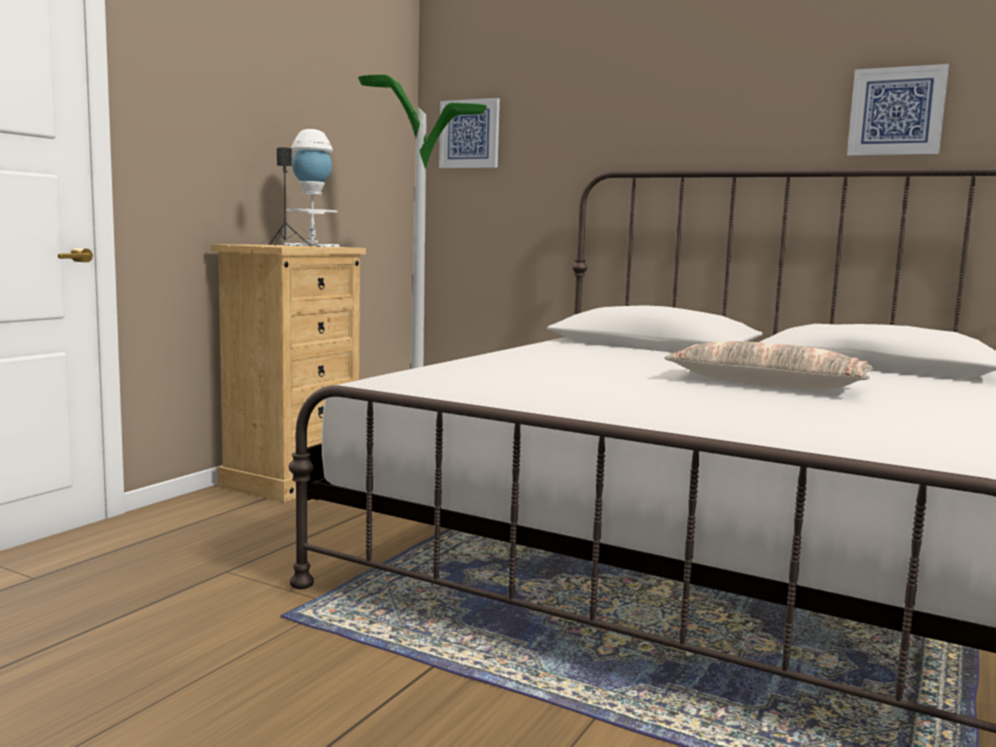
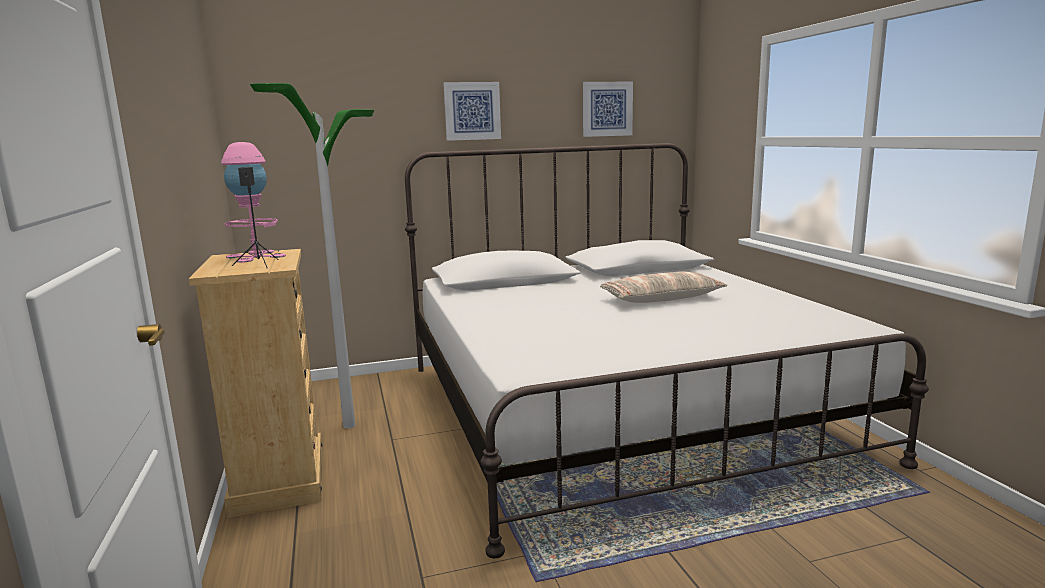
camera: 45 degrees left, 5 degrees up
white table lamp [283,129,340,247] -> pink table lamp [221,142,286,263]
picture [439,98,500,168] -> picture moved to [443,82,501,141]

